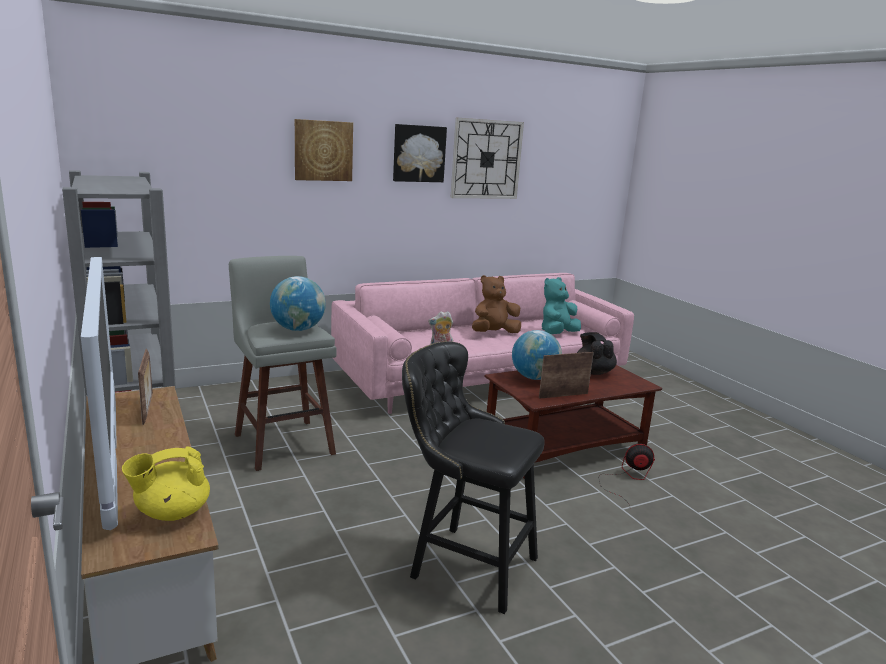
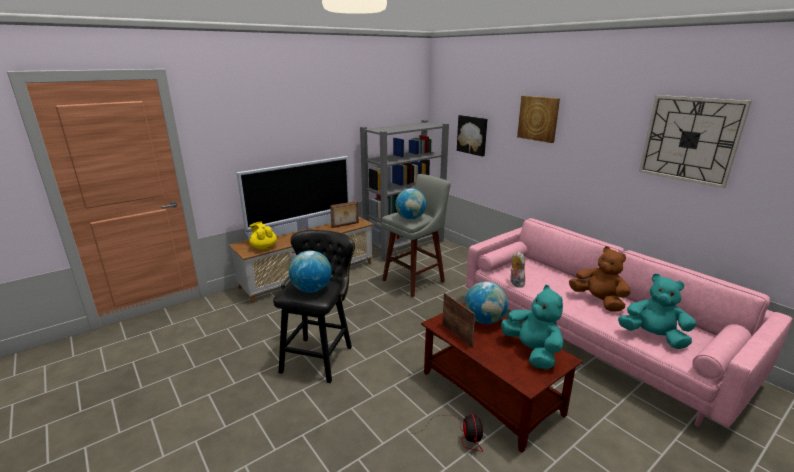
camera: 80 degrees right, 5 degrees up
picture [393,124,447,182] -> picture moved to [457,115,488,156]
black teapot [577,332,617,375] -> turquoise plush toy [501,285,563,369]
none -> globe [289,251,332,293]

